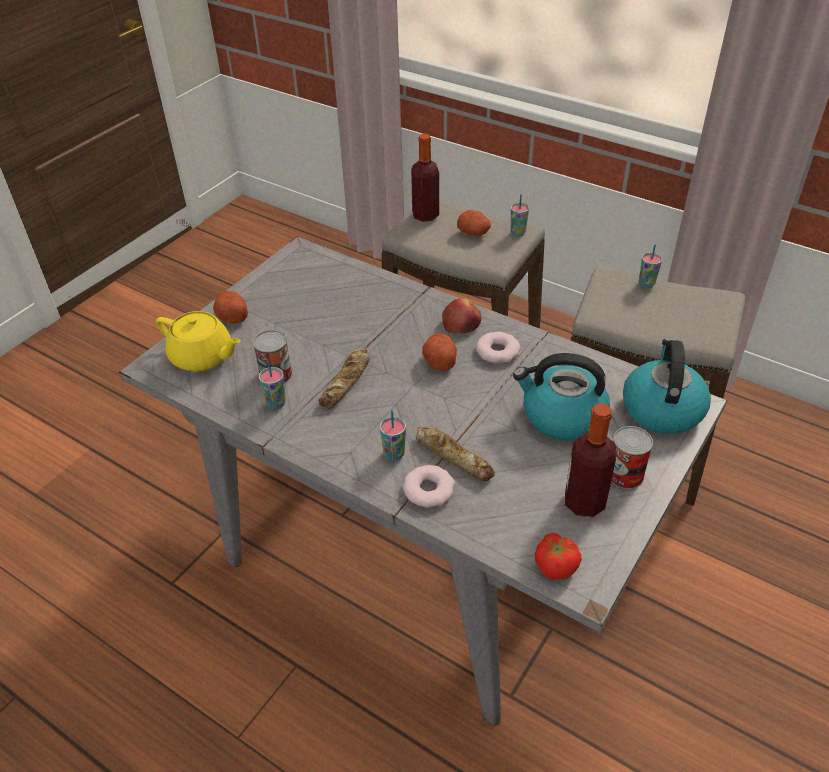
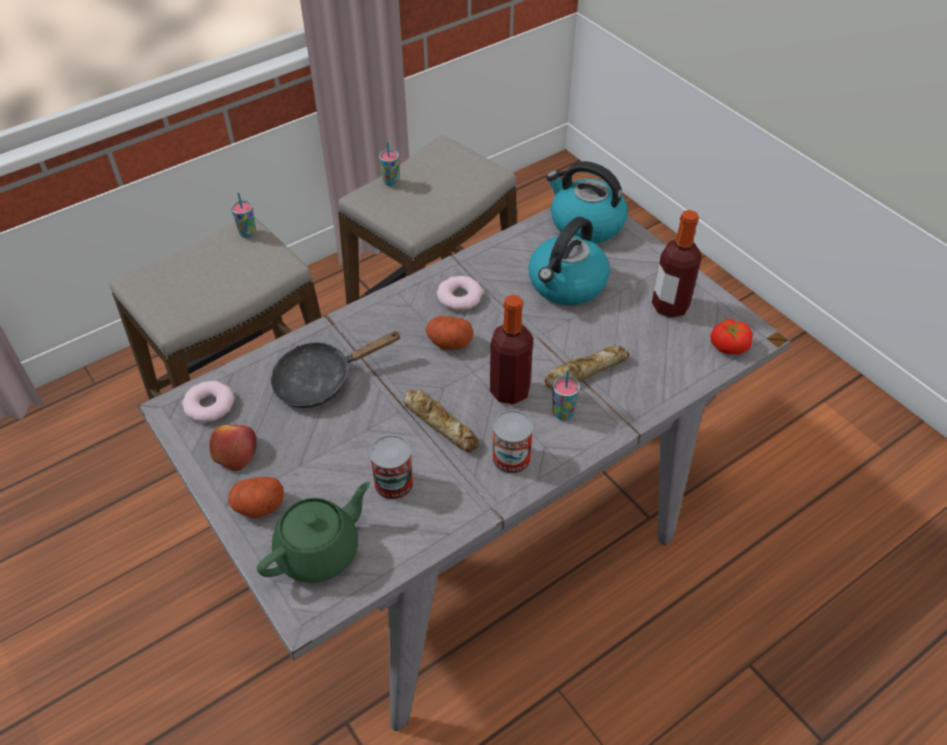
camera: 70 degrees left, 5 degrees up
yellow teapot [156,311,241,371] -> green teapot [257,482,370,583]
cup [259,360,286,409] -> none
donut [403,465,455,508] -> donut moved to [182,381,235,422]
bottle [411,134,439,222] -> bottle moved to [490,295,533,405]
apple [442,298,481,333] -> apple moved to [209,425,257,471]
potato [457,210,491,236] -> none
can [611,426,653,489] -> can moved to [492,410,533,474]
none -> black frying pan [270,331,401,408]

